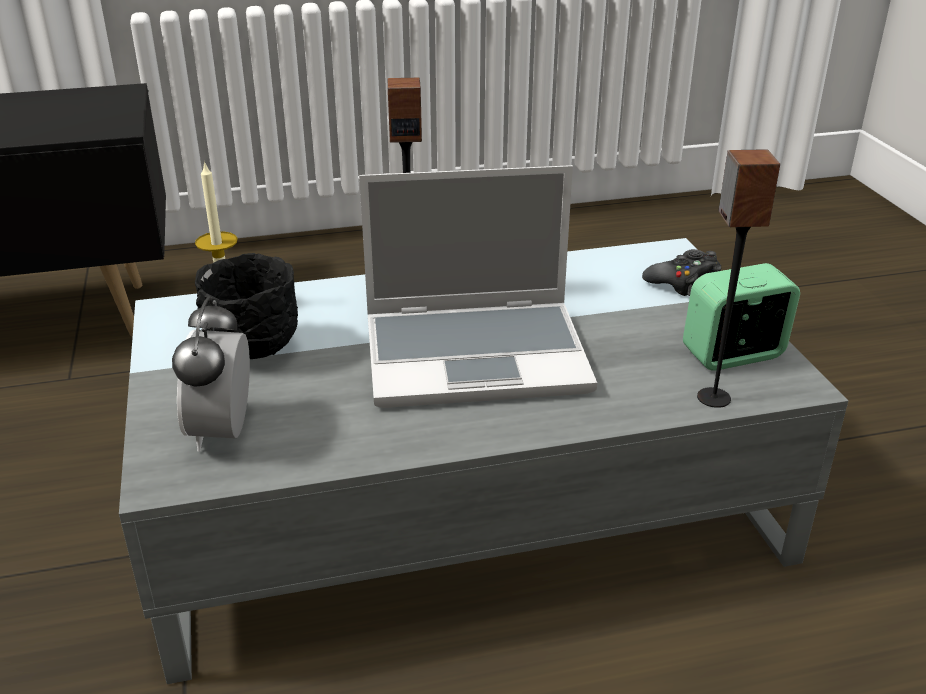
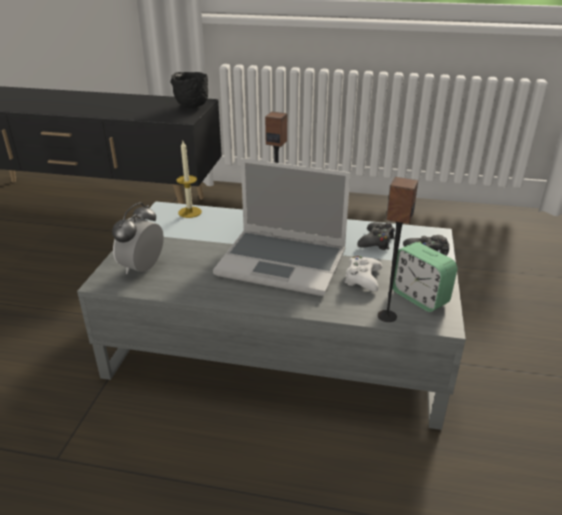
camera: 25 degrees right, 0 degrees up
black bowl [195,253,298,359] -> black bowl moved to [170,72,208,108]
alarm clock [683,263,800,371] -> alarm clock turned 135 degrees counterclockwise [392,242,458,312]
none -> white game controller [344,256,382,291]
none -> black game controller [357,222,395,250]

